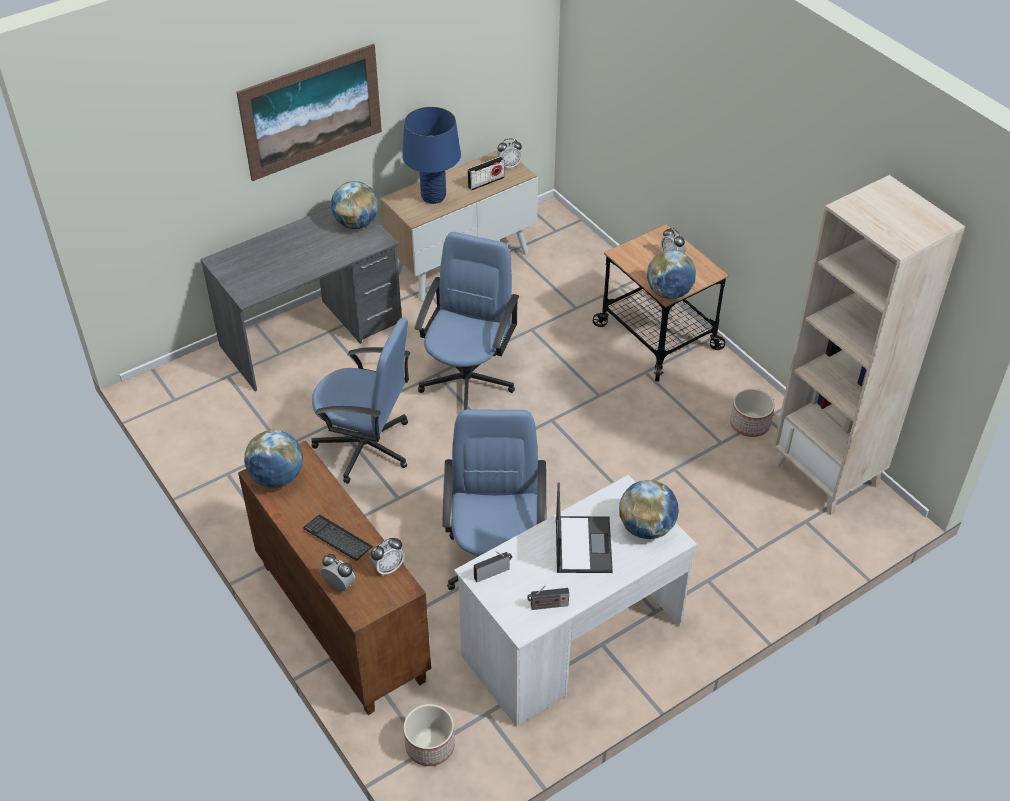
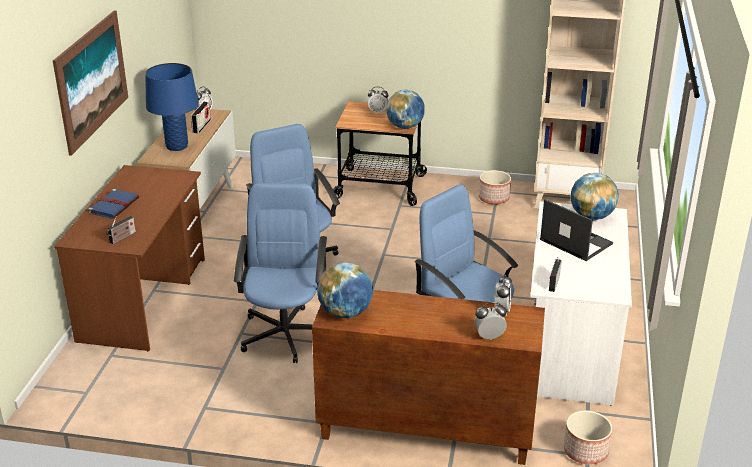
camera: 45 degrees left, 15 degrees down
grey desk [200,207,402,391] -> brown desk [54,165,205,351]
keyboard [303,515,373,561] -> none
blue office chair [311,318,410,484] -> blue office chair turned 60 degrees counterclockwise [234,183,327,363]
globe [331,181,378,229] -> none
radio [527,585,569,610] -> radio moved to [106,216,136,244]
none -> blue book [88,189,139,219]

